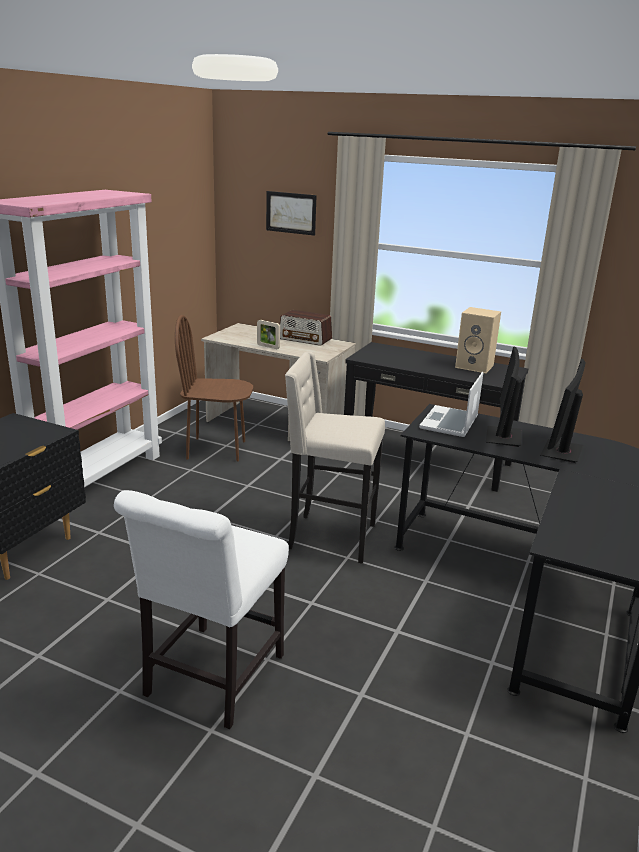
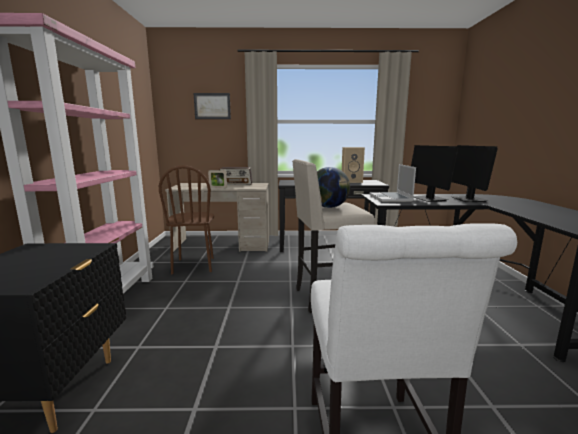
camera: 25 degrees left, 10 degrees down
brown chair [175,315,253,461] -> brown chair turned 75 degrees counterclockwise [159,165,214,274]
none -> globe [317,167,350,208]

